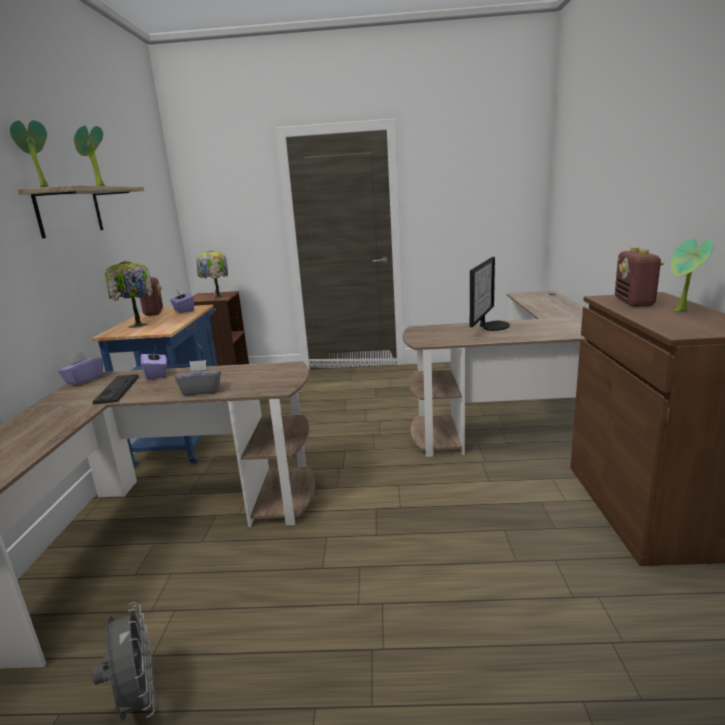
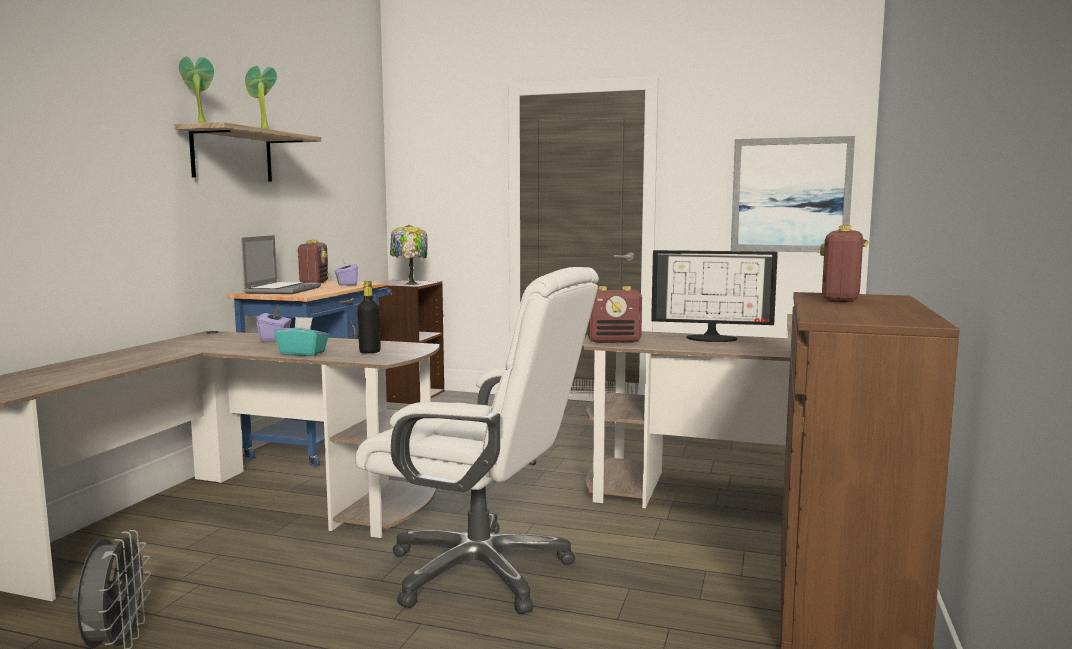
camera: 15 degrees right, 10 degrees down
purple tissue box [58,351,103,385] -> none
keyboard [93,374,139,405] -> none
table lamp [105,261,153,328] -> laptop [241,235,321,294]
grey tissue box [175,360,221,395] -> turquoise tissue box [274,317,329,356]
monitor [470,257,510,331] -> monitor turned 60 degrees clockwise [651,250,778,342]
potted plant [671,238,714,312] -> none
none -> white office chair [355,267,599,614]
none -> black bottle [357,281,380,354]
none -> radio [588,286,642,343]
none -> picture [731,136,855,252]

